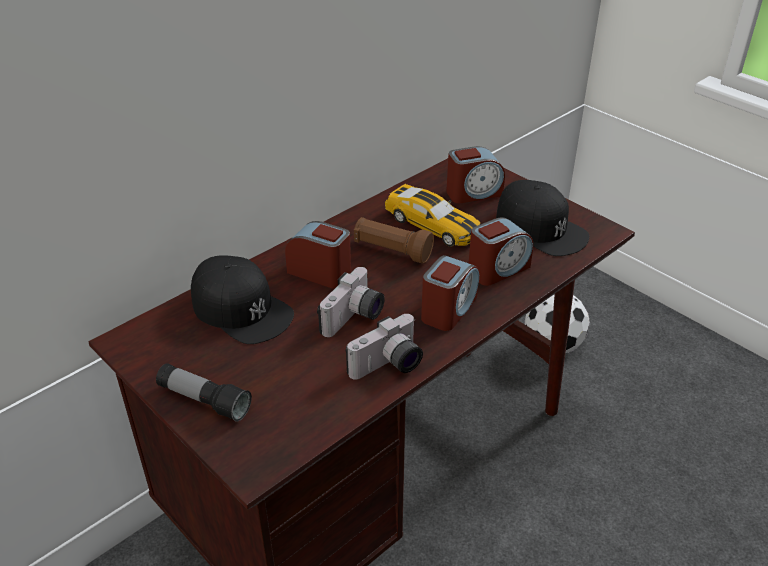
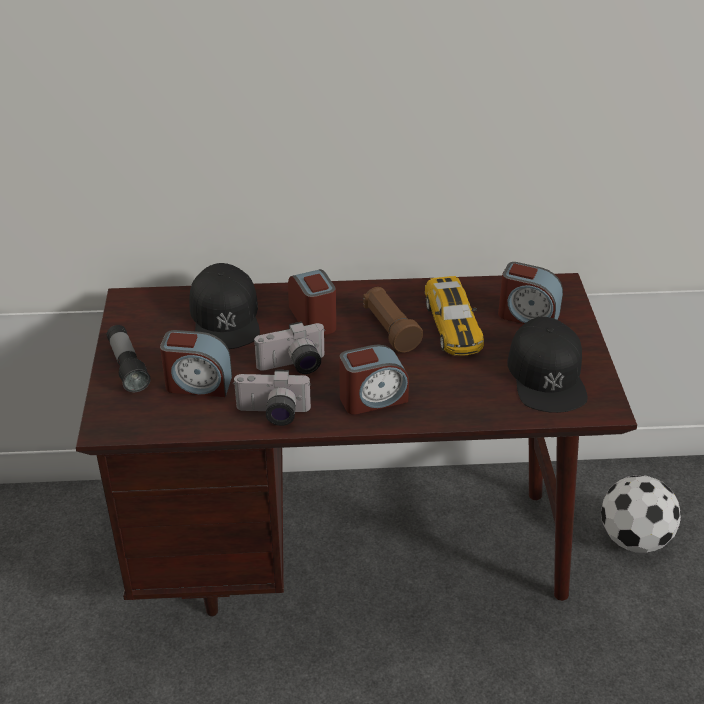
camera: 40 degrees right, 0 degrees up
alarm clock [469,217,533,286] -> alarm clock moved to [160,330,232,397]

